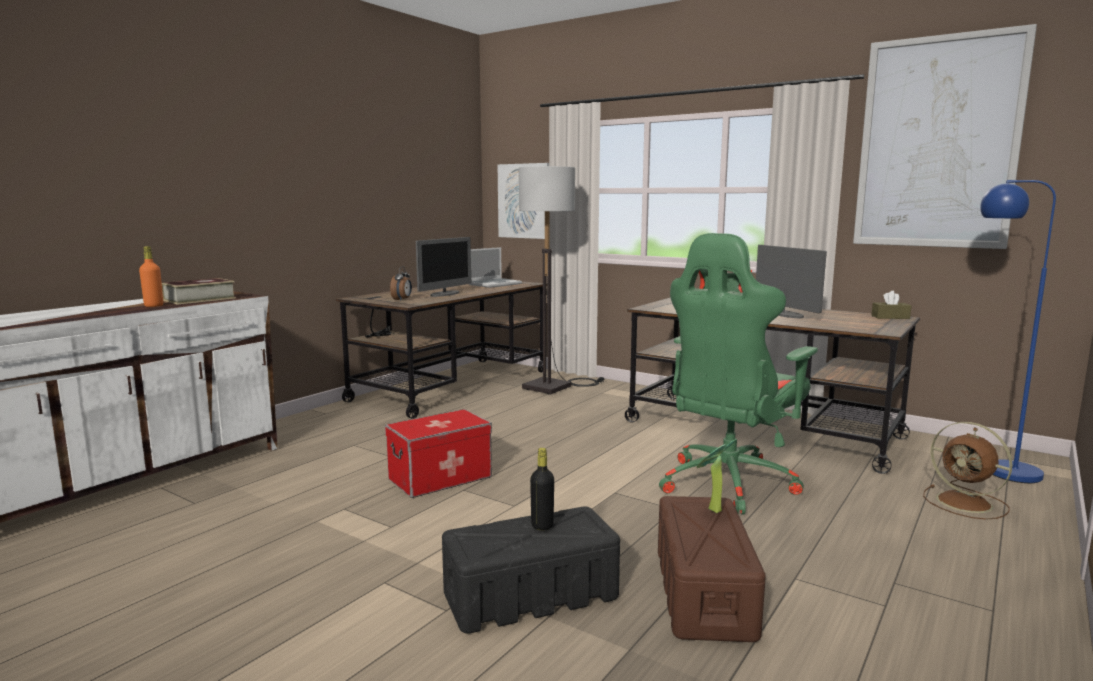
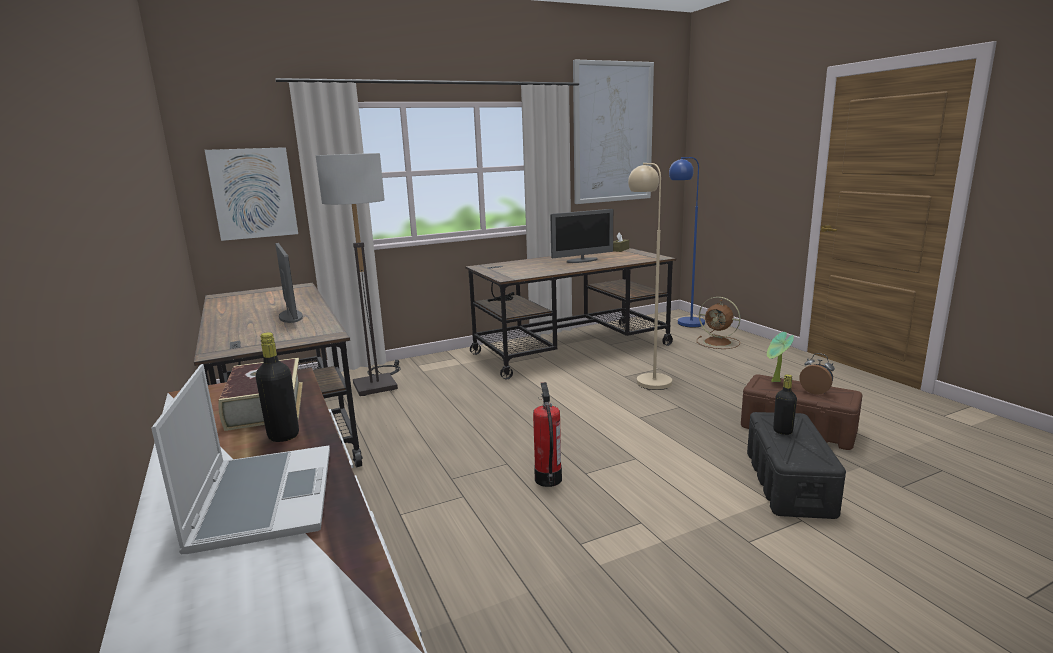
camera: 60 degrees left, 5 degrees up
orange bottle [139,246,163,307] -> black bottle [256,332,299,442]
storage box [385,409,492,498] -> fire extinguisher [533,382,562,487]
alarm clock [390,266,412,301] -> alarm clock moved to [799,353,835,395]
laptop [469,247,522,288] -> laptop moved to [151,364,330,554]
green office chair [659,233,818,514] -> beige floor lamp [628,163,672,390]
monitor [756,245,827,318] -> monitor turned 150 degrees clockwise [550,209,614,263]
brown fan [923,422,1013,520] -> brown fan turned 45 degrees clockwise [697,297,740,349]

